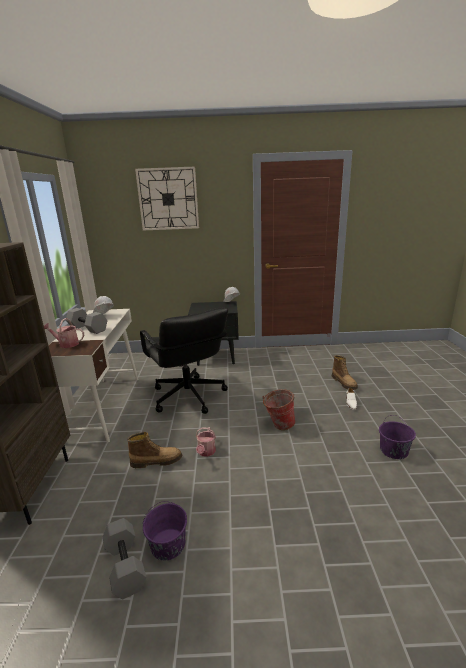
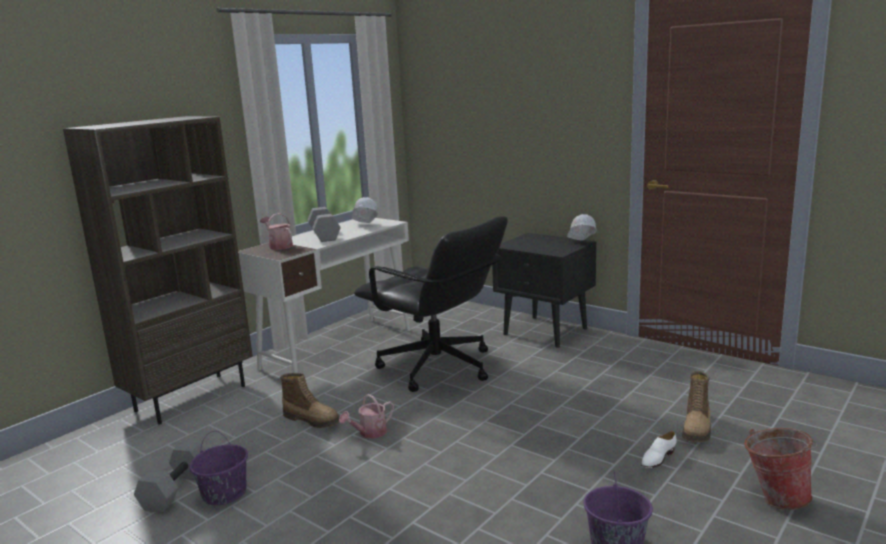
camera: 40 degrees right, 5 degrees down
wall clock [135,167,199,230] -> none
black office chair [140,307,228,414] -> black office chair turned 60 degrees counterclockwise [354,216,508,392]
bucket [262,389,296,430] -> bucket moved to [744,428,817,510]

